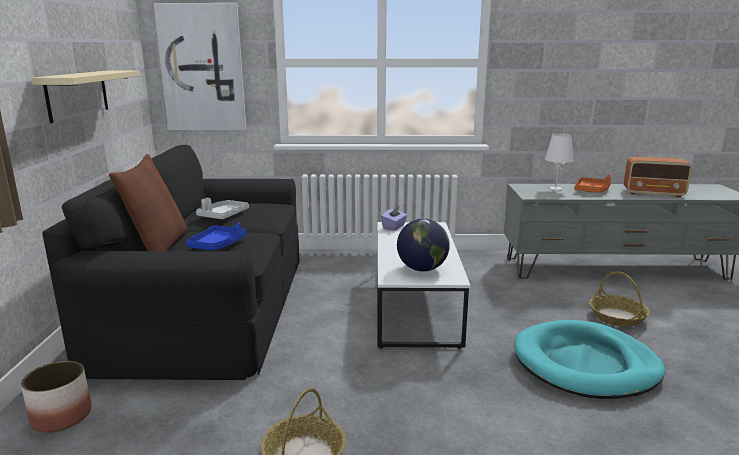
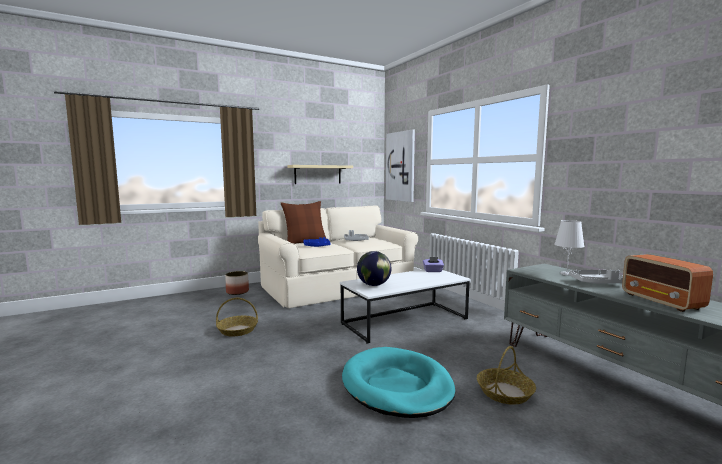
camera: 60 degrees right, 10 degrees down
black sofa [42,145,299,380] -> beige sofa [258,206,418,308]
orange tray [574,175,611,193] -> grey tray [569,270,623,284]

